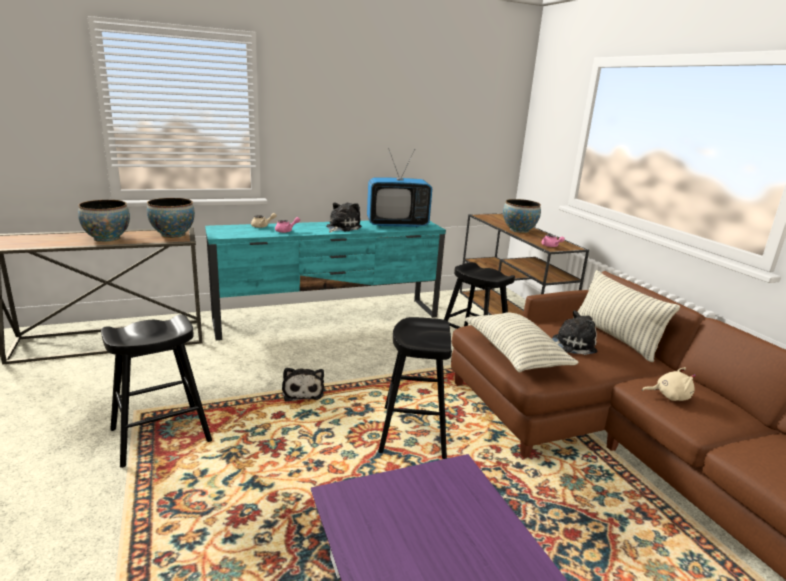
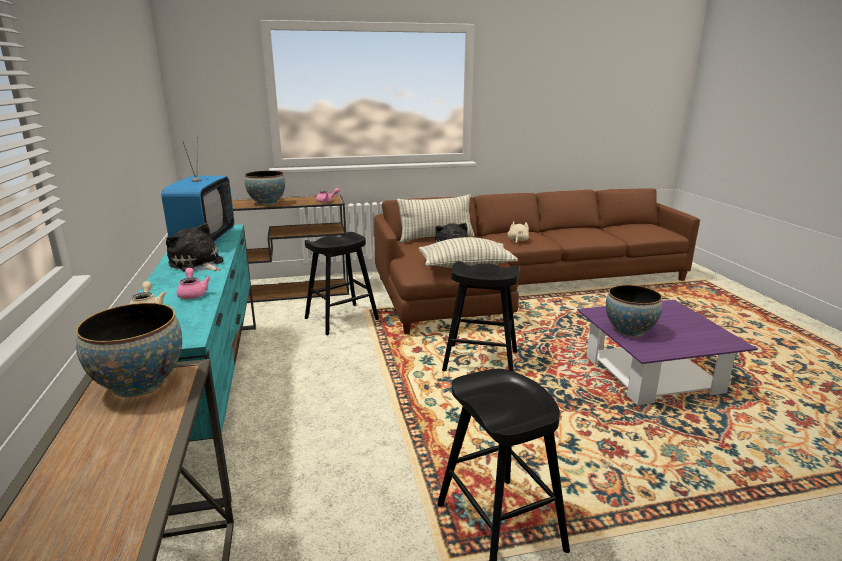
camera: 80 degrees left, 0 degrees up
bowl [78,200,130,242] -> bowl moved to [606,285,662,337]
plush toy [282,368,324,402] -> none

